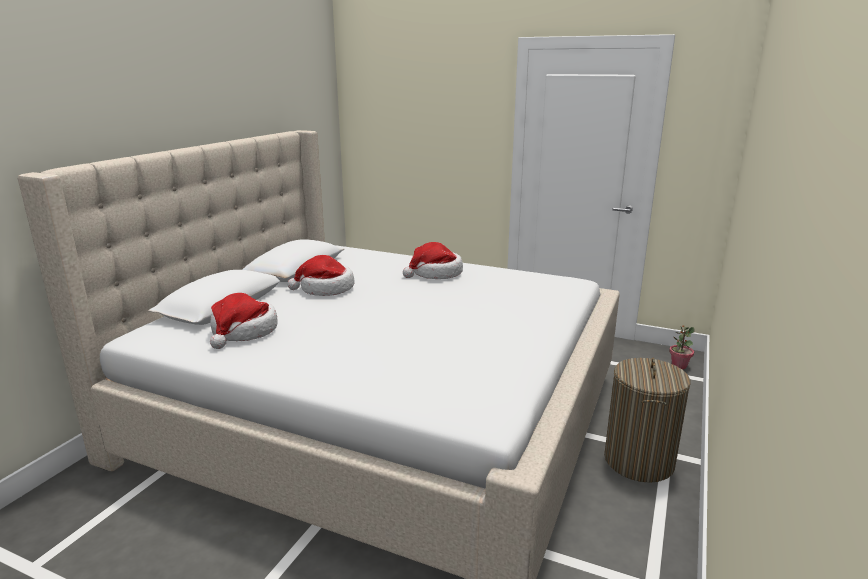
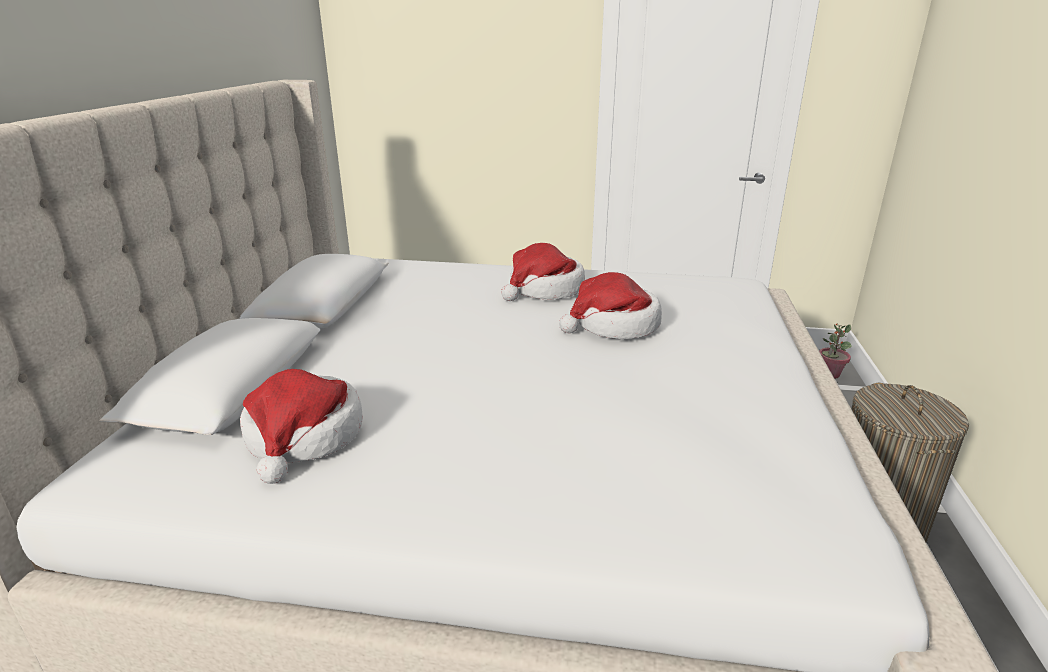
camera: 15 degrees left, 5 degrees up
hat [287,255,355,296] -> hat moved to [559,272,662,339]

